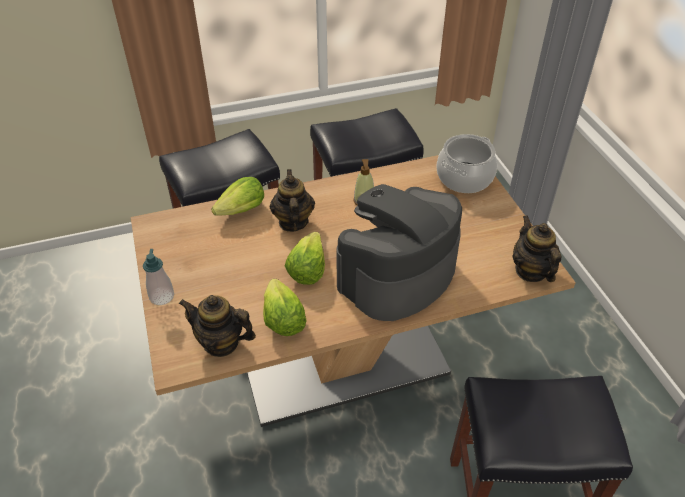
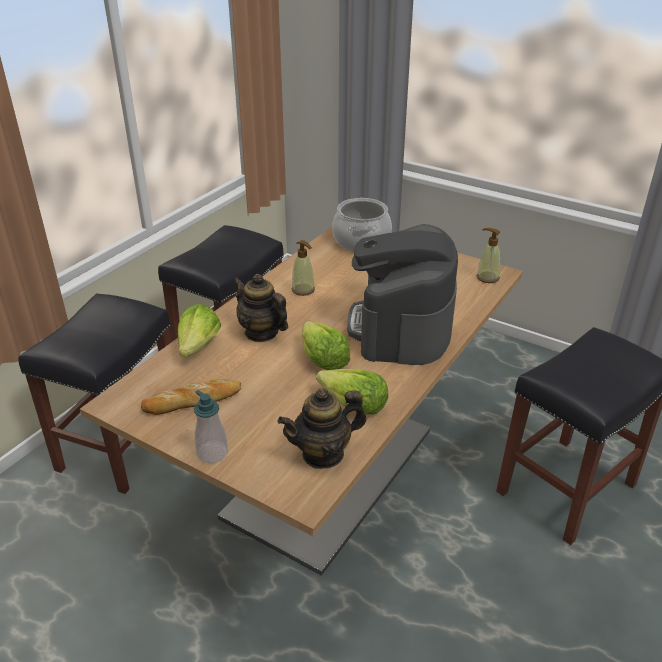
camera: 40 degrees left, 10 degrees down
teapot [512,215,561,282] -> soap dispenser [477,228,500,283]
none -> bread [141,379,241,415]

